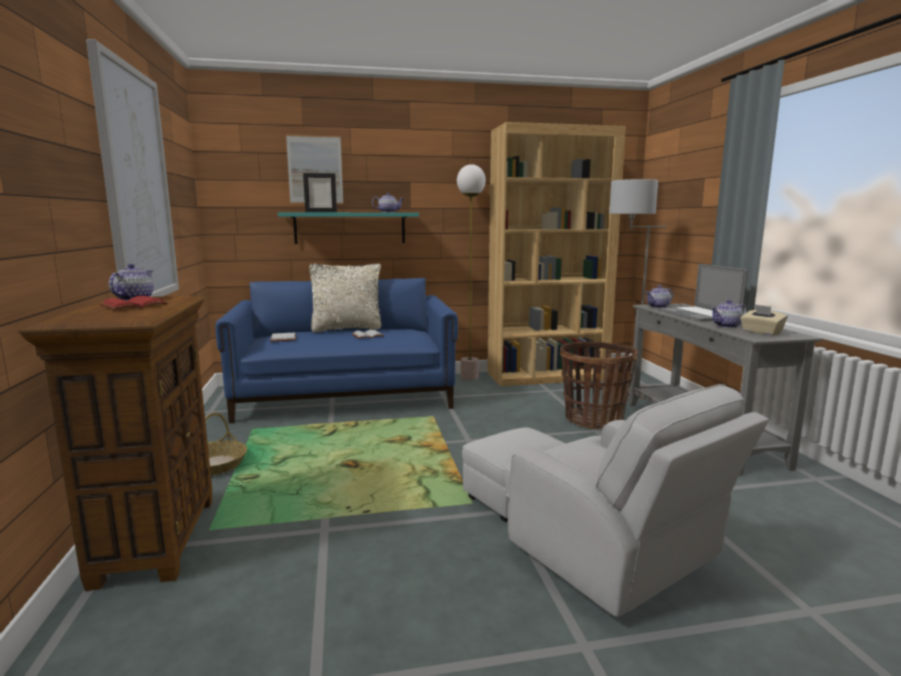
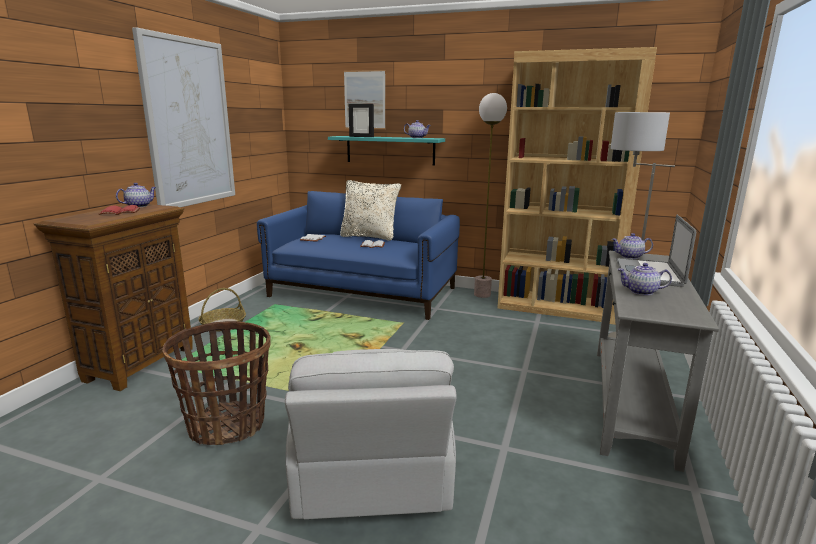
camera: 30 degrees right, 5 degrees up
basket [560,342,638,430] -> basket moved to [163,321,270,445]
beige tissue box [740,304,788,336] -> none

